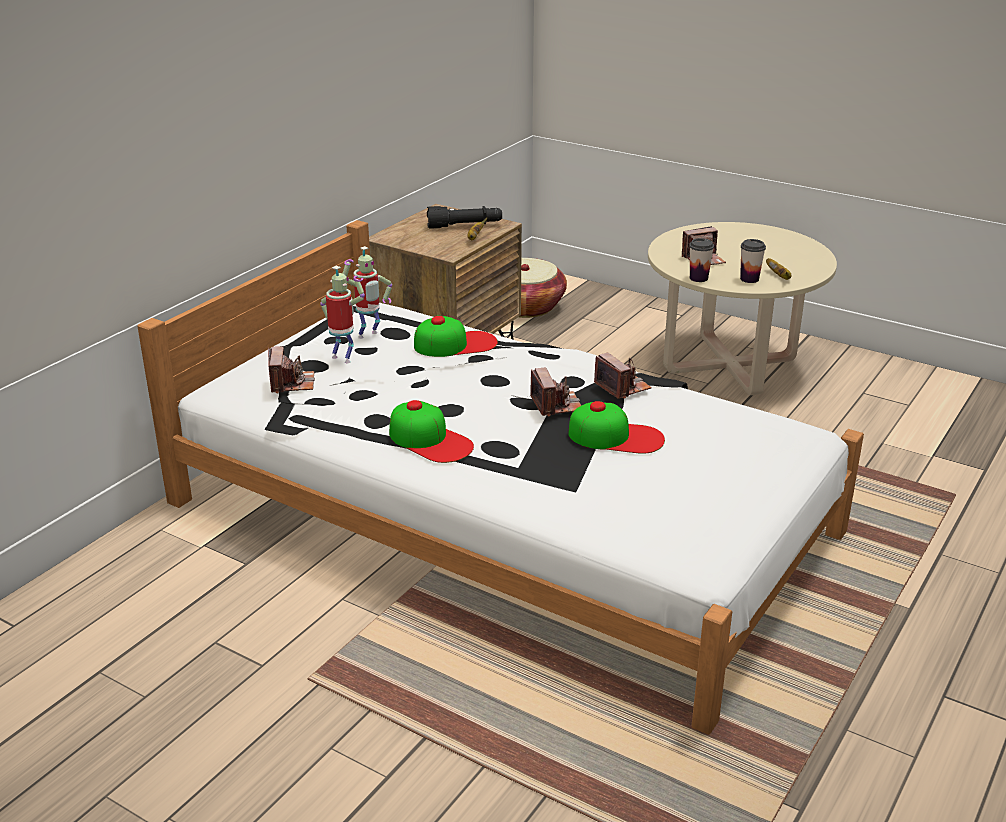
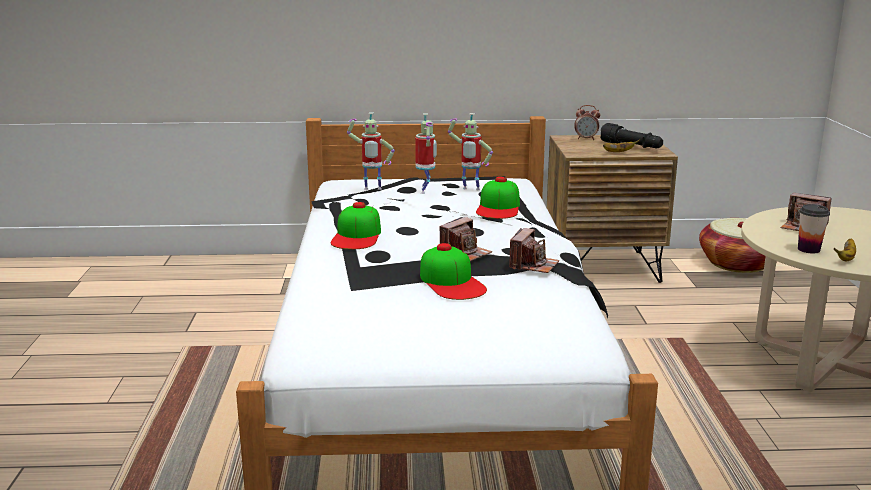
camera: 55 degrees right, 10 degrees down
camera [268,346,315,394] -> toy robot [347,113,395,190]
cap [414,316,498,357] -> cap turned 60 degrees clockwise [476,177,520,219]
cup [689,238,714,282] -> none
none -> alarm clock [574,105,600,140]

